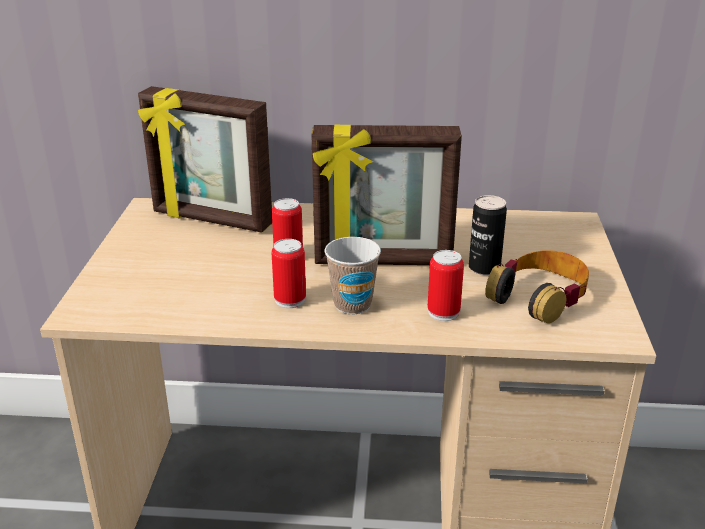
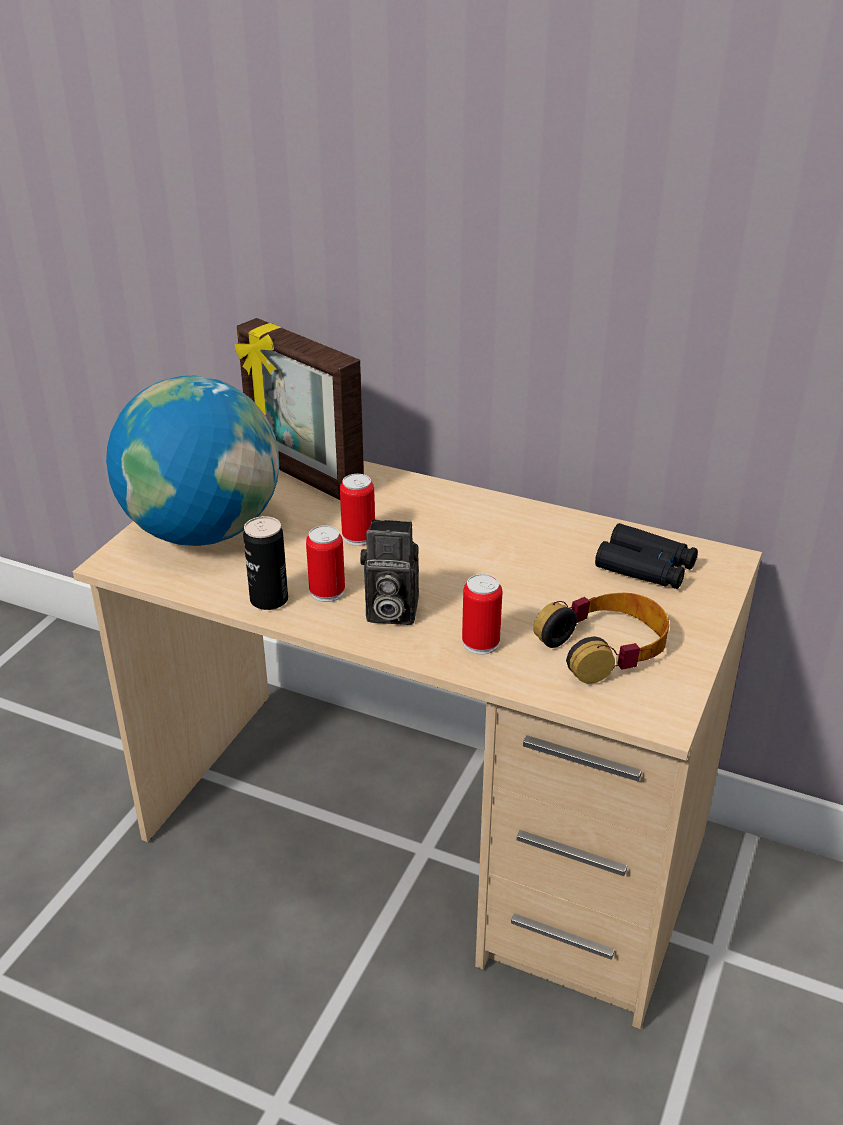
camera: 20 degrees right, 5 degrees up
picture frame [312,125,462,265] -> none
cup [325,237,381,314] -> camera [360,519,419,625]
can [469,195,507,275] -> can moved to [243,516,288,610]
none -> globe [106,376,279,546]
none -> black binoculars [595,523,698,589]

